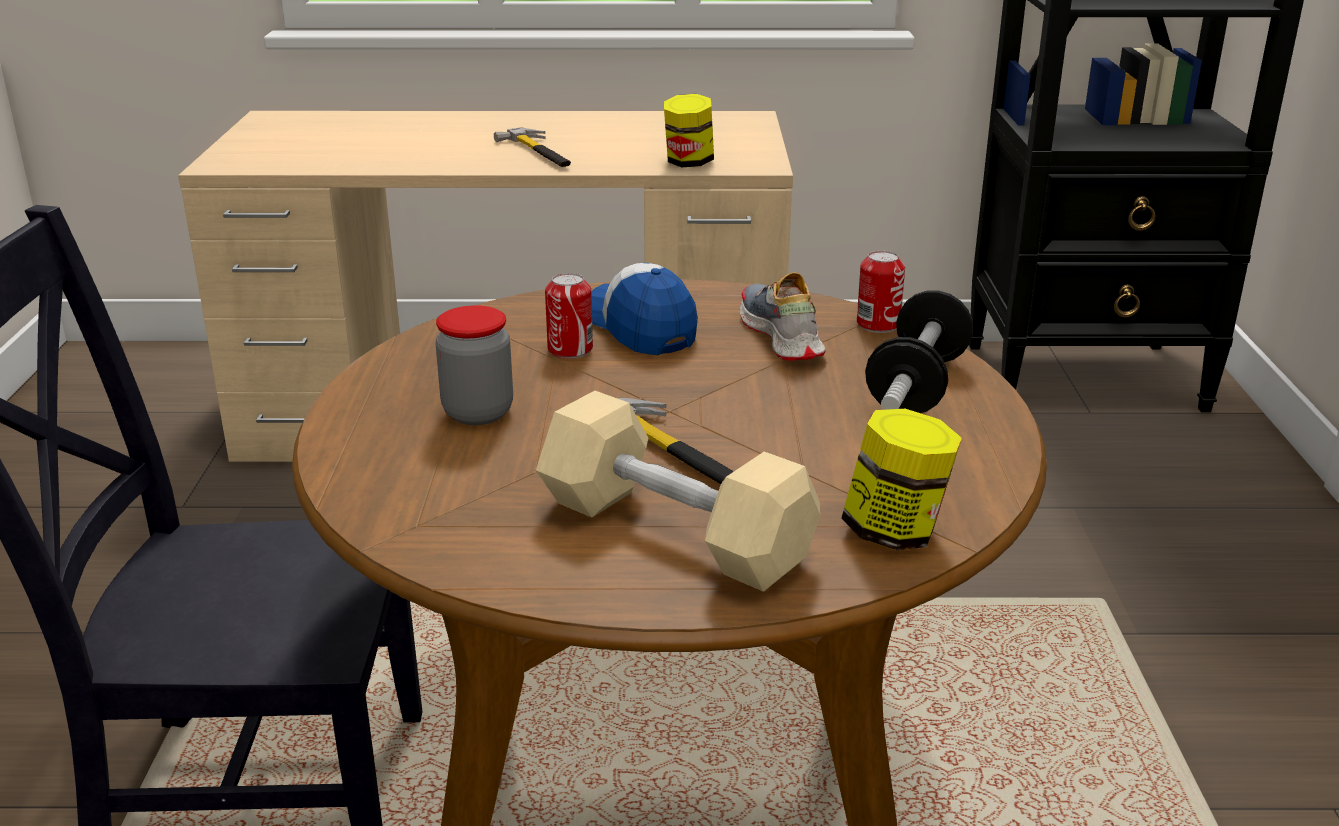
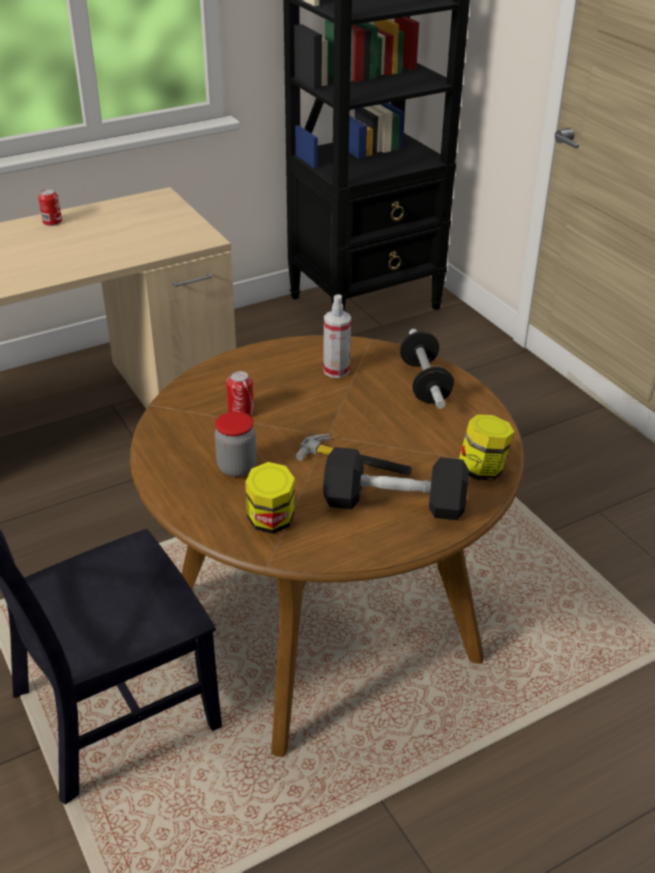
camera: 30 degrees left, 10 degrees up
hammer [494,128,571,167] -> none
beige dumbbell [536,391,820,592] -> black dumbbell [323,447,469,520]
cap [591,263,698,355] -> none
jar [664,94,714,167] -> jar moved to [245,462,295,534]
shoe [740,272,826,361] -> spray bottle [323,294,351,378]
can [857,251,905,333] -> can moved to [38,189,62,226]

